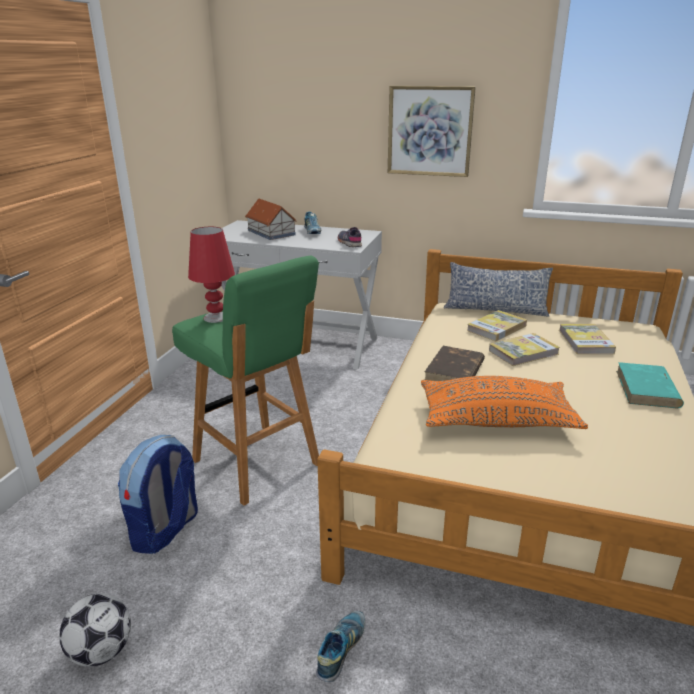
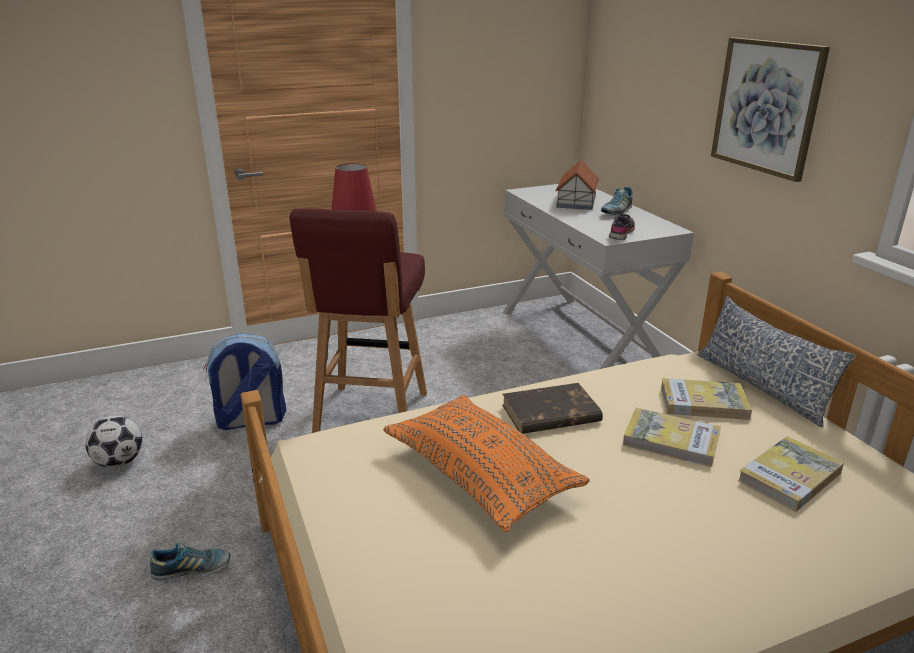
camera: 50 degrees right, 0 degrees up
green stool [172,255,319,506] -> red stool [289,208,427,433]
turquoise book [616,362,684,408] -> none

